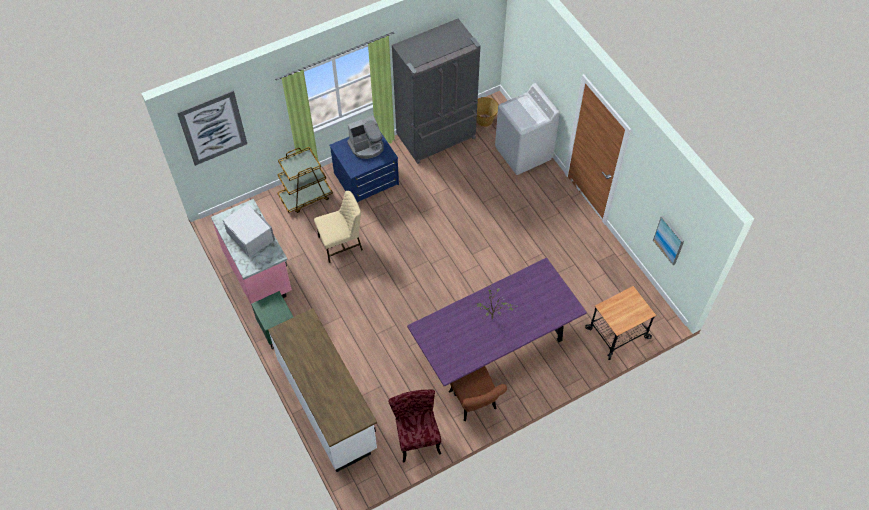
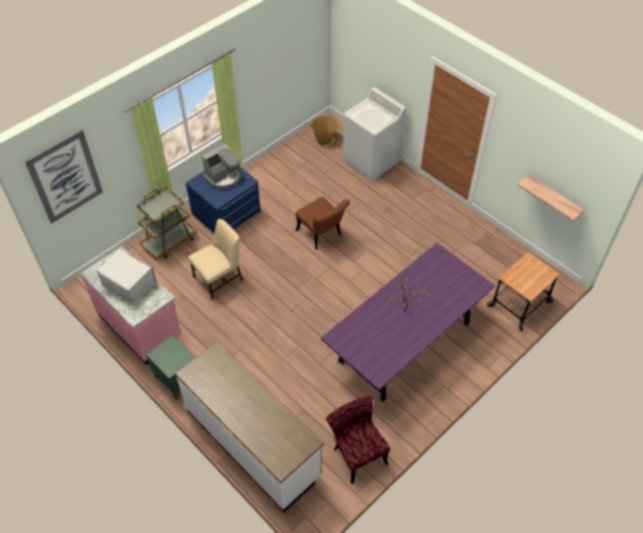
camera: 15 degrees left, 5 degrees down
grey fridge [392,19,481,164] -> none
brown chair [449,366,507,421] -> brown chair moved to [295,197,350,249]
picture [653,216,684,265] -> shelf [517,174,584,222]

